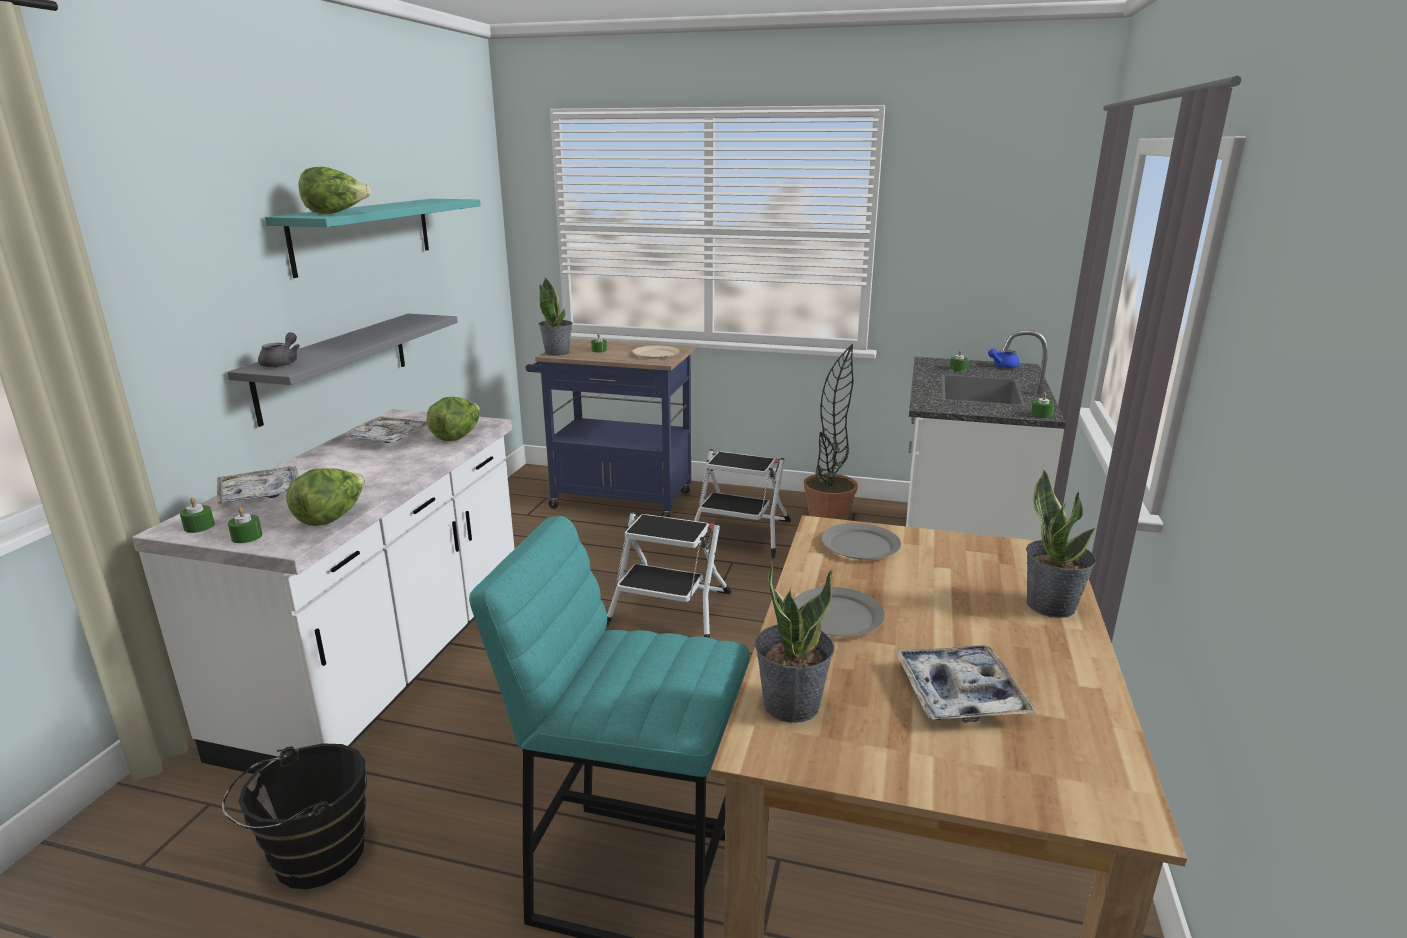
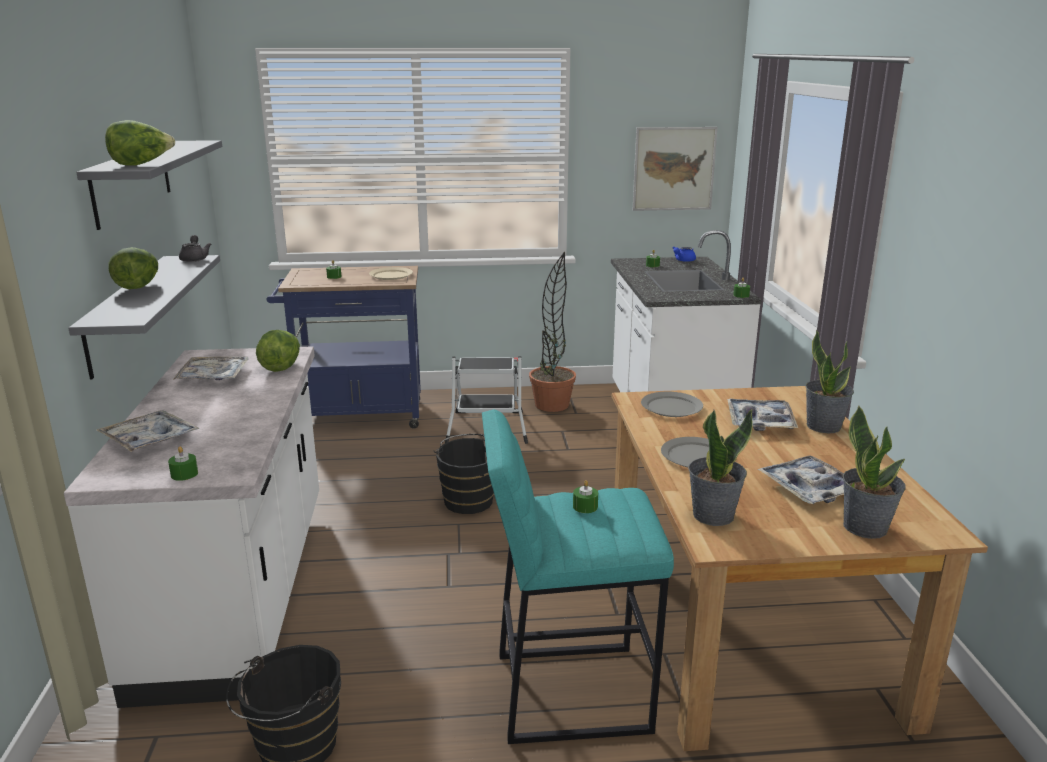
camera: 20 degrees left, 0 degrees up
green candle [180,497,215,533] -> green candle moved to [573,480,598,513]
grey teapot [258,332,300,368] -> grey teapot moved to [179,235,212,262]
turquoise shelf [265,199,481,278] -> grey shelf [76,140,222,230]
lettuce [286,468,365,526] -> lettuce moved to [108,247,158,289]
potted plant [539,277,572,356] -> potted plant moved to [843,405,906,539]
step ladder [606,511,732,638] -> black bucket [434,434,494,514]
none -> picture [633,127,718,211]
none -> tray [727,399,798,431]

